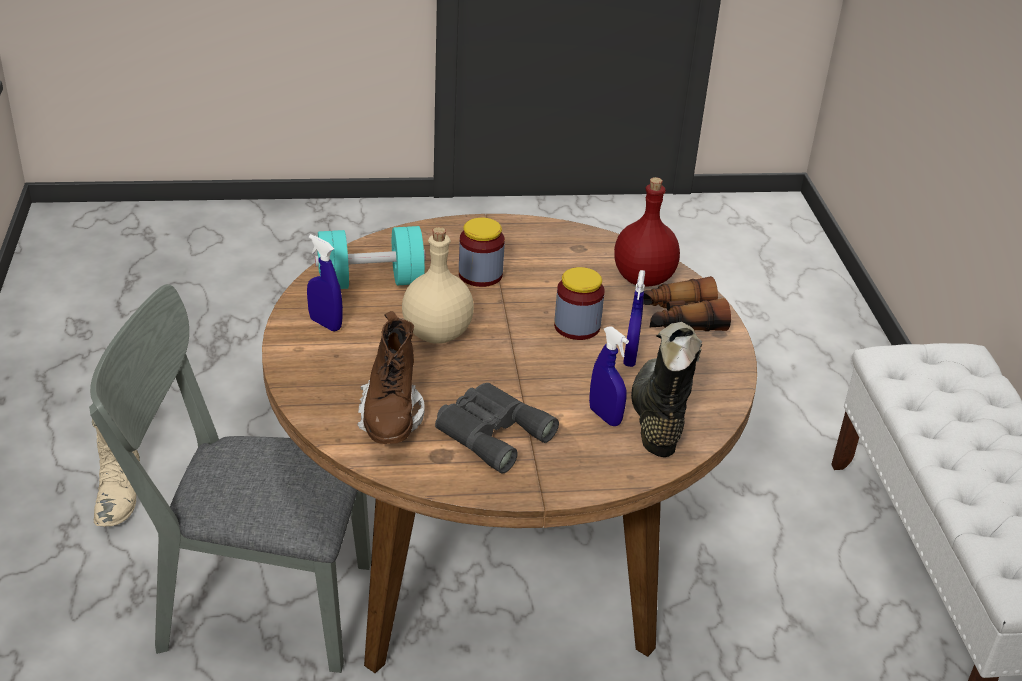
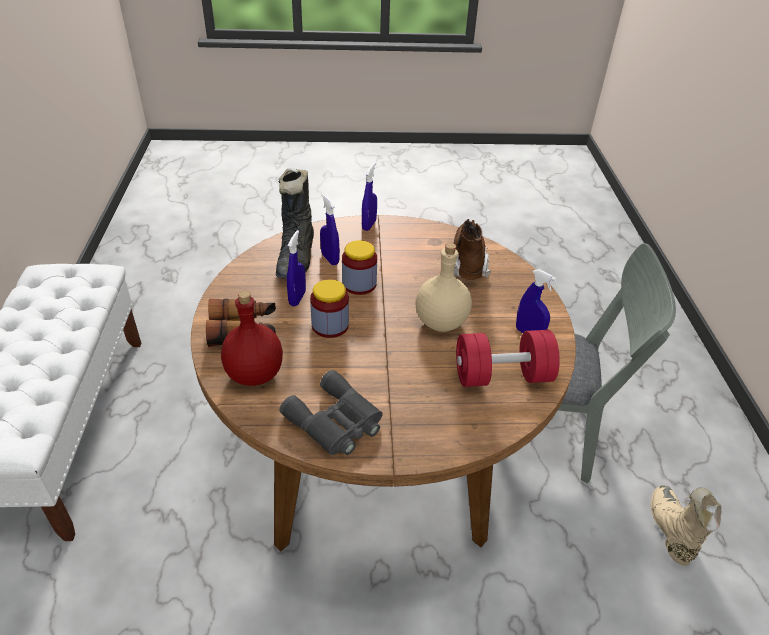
camera: 175 degrees left, 5 degrees up
turquoise dumbbell [315,226,426,289] -> red dumbbell [456,330,560,387]
grey binoculars [435,383,559,474] -> grey binoculars moved to [280,370,382,455]
jar [459,218,505,287] -> jar moved to [342,240,377,295]
none -> blue spray bottle [362,163,377,231]

